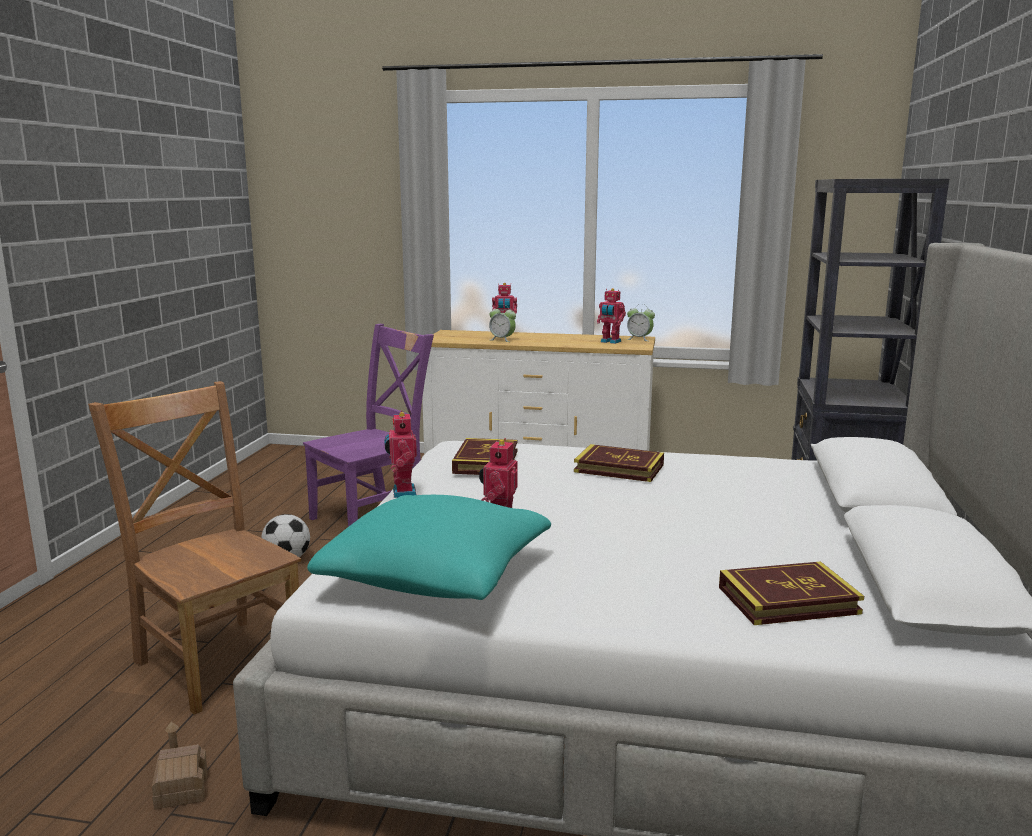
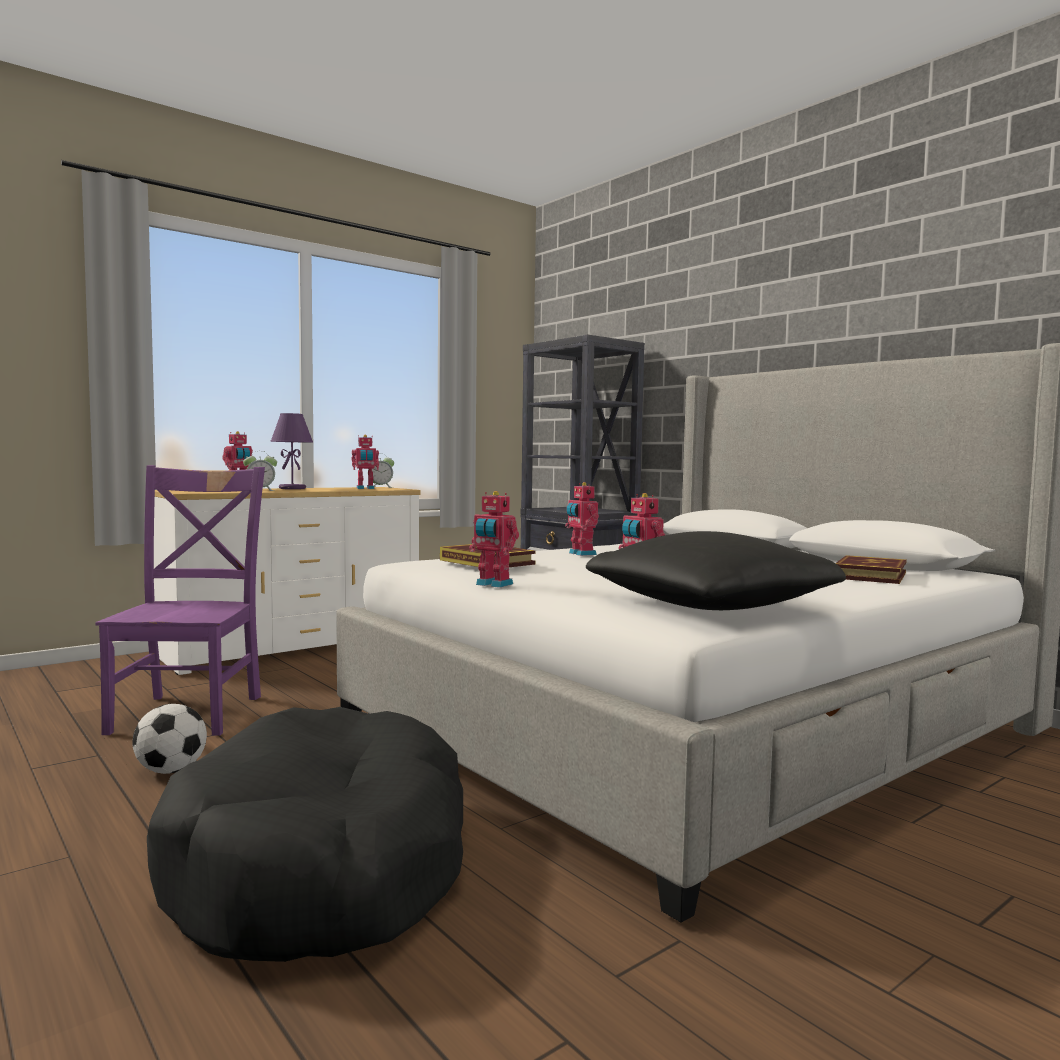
camera: 50 degrees left, 10 degrees down
brown chair [88,381,301,715] -> black dog bed [147,707,463,962]
toy house [152,722,208,810] -> none
turquoise pillow [307,495,551,600] -> black pillow [586,531,846,610]
book [574,444,664,482] -> toy robot [565,482,599,556]
none -> purple table lamp [270,413,313,489]

